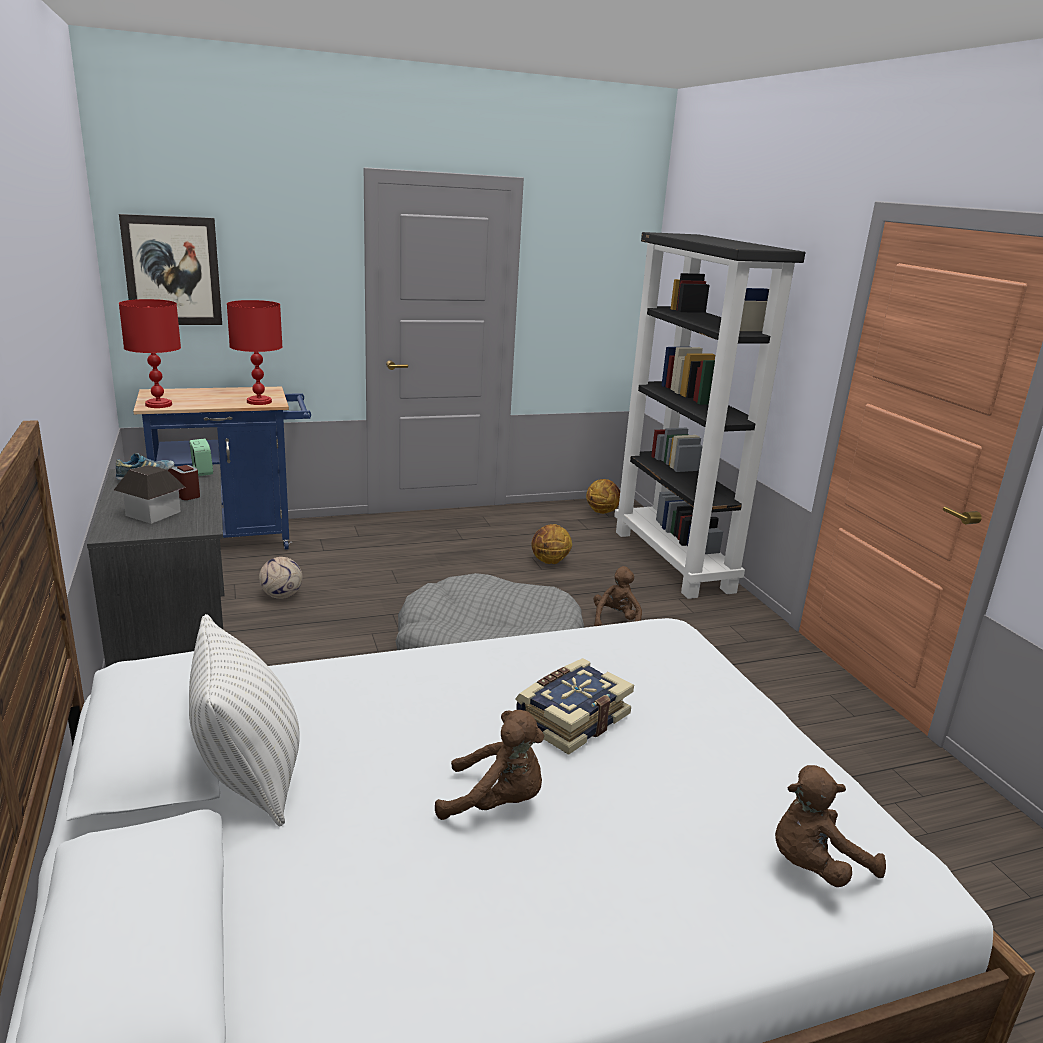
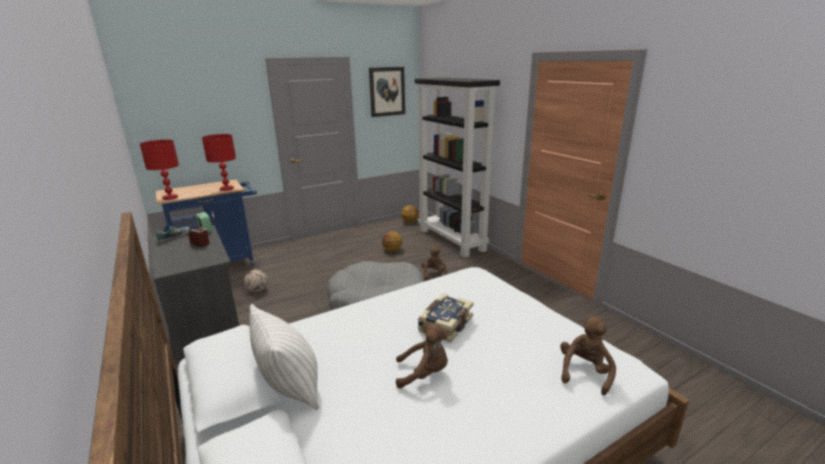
camera: 10 degrees left, 0 degrees up
toy house [114,465,186,524] -> none
picture [119,214,222,325] -> picture moved to [369,67,405,117]
brown plush toy [775,765,886,887] -> brown plush toy turned 150 degrees clockwise [560,316,616,395]

